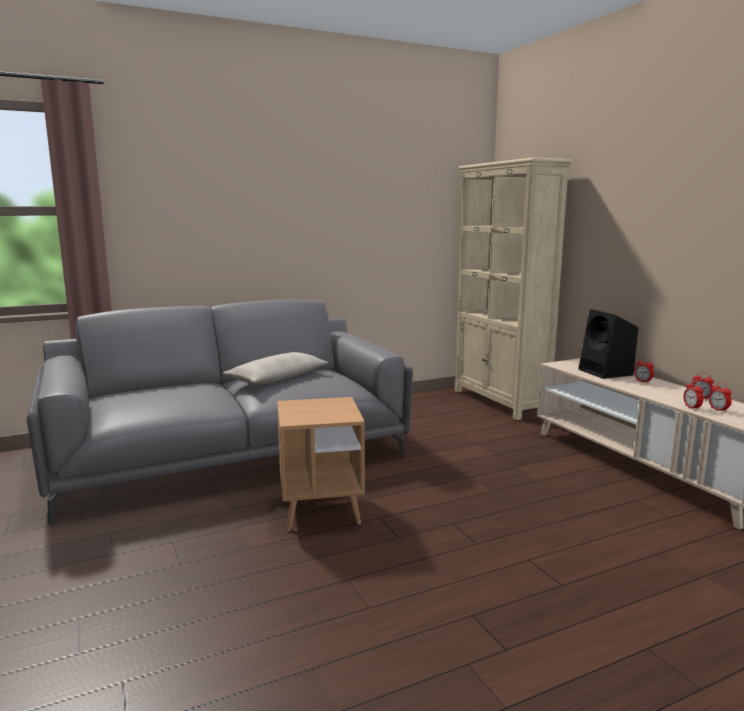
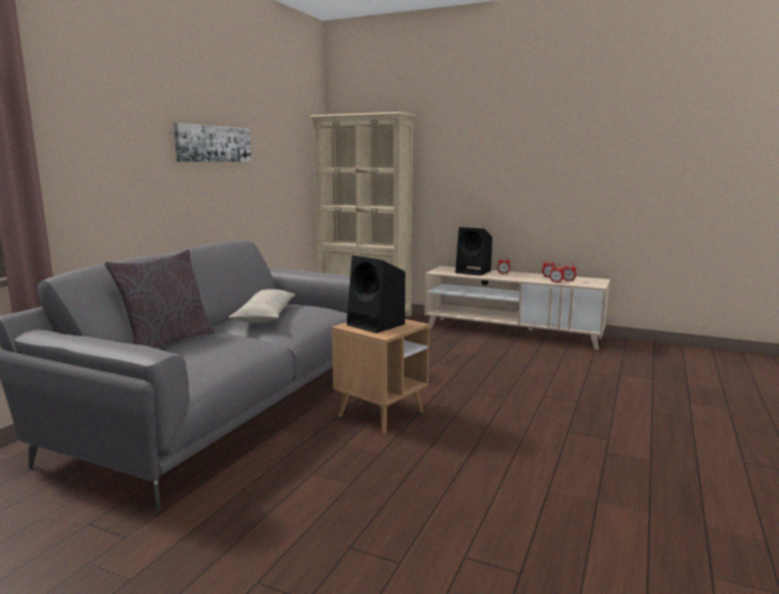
camera: 40 degrees left, 0 degrees up
none -> grey pillow [104,249,215,348]
none -> picture [174,123,251,162]
none -> black speaker [347,255,405,333]

